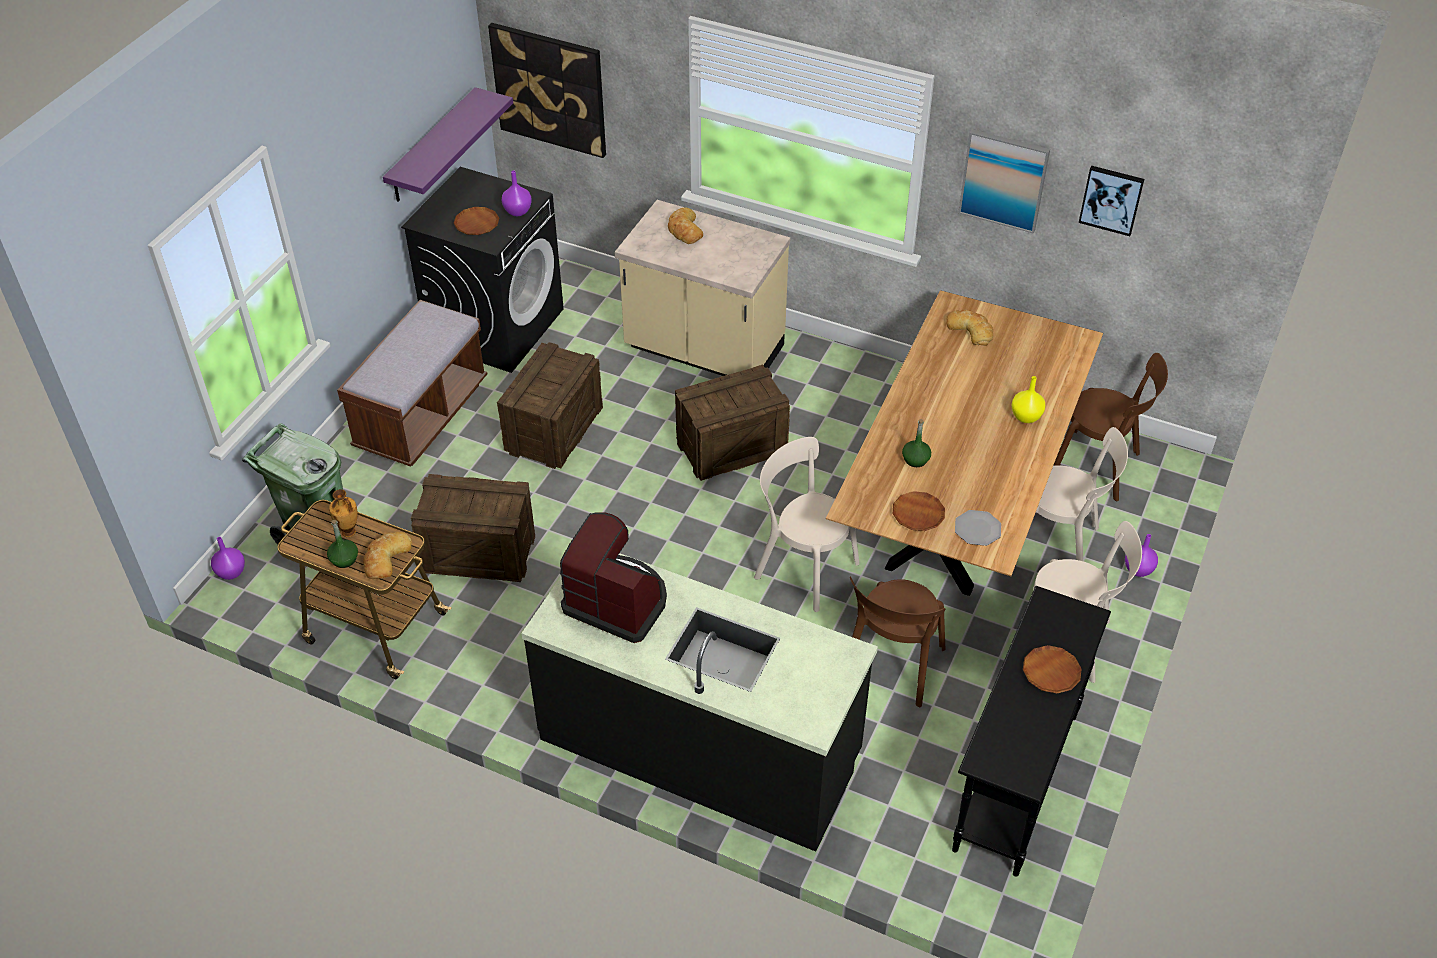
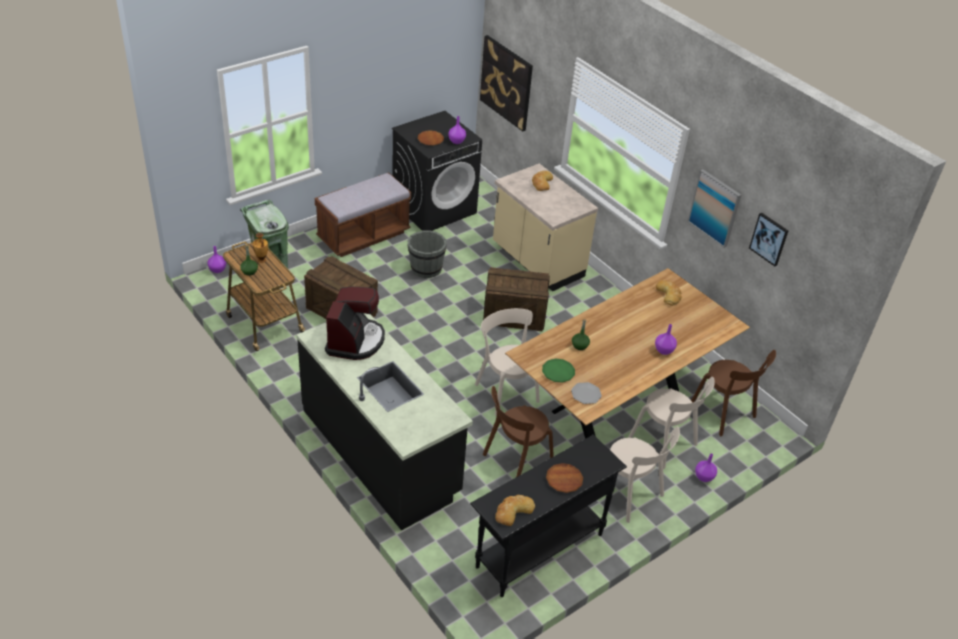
camera: 25 degrees right, 5 degrees down
bread [363,532,412,579] -> bread moved to [495,495,535,526]
purple shelf [383,87,513,202] -> none
crate [497,342,603,469] -> grey bucket [408,230,447,278]
coffee machine [560,512,667,643] -> coffee machine turned 45 degrees clockwise [325,287,385,360]
brown plate [893,491,945,531] -> green plate [542,358,575,383]
yellow vase [1012,376,1045,423] -> purple vase [655,324,677,355]

